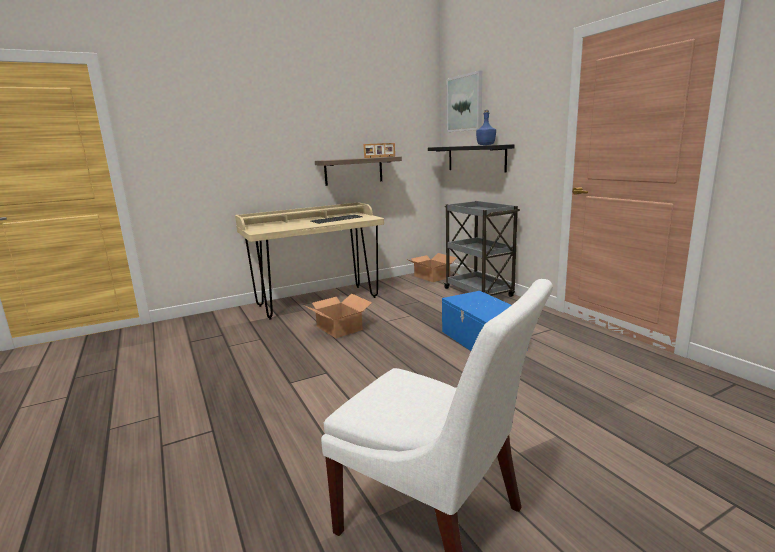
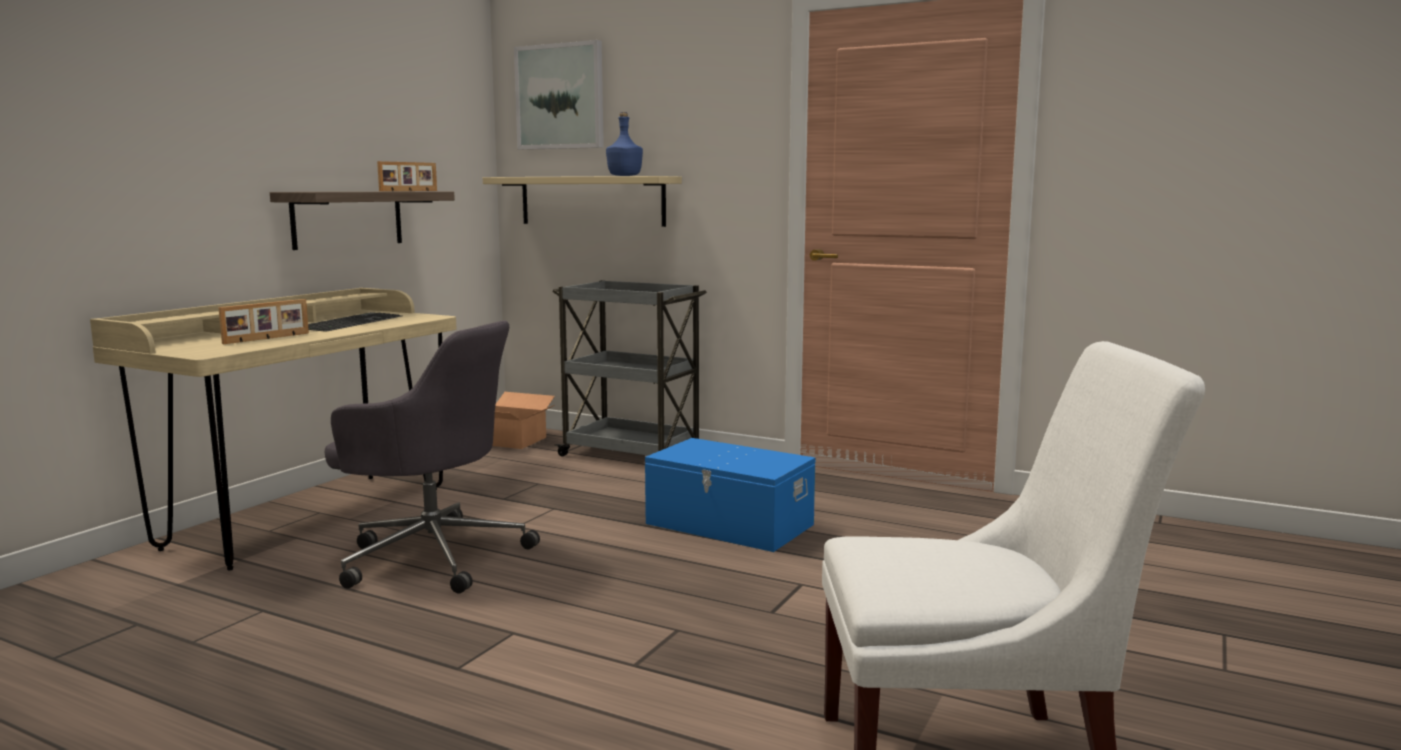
camera: 35 degrees left, 5 degrees down
cardboard box [305,293,372,338] -> grey office chair [325,320,540,594]
black shelf [428,144,515,173] -> beige shelf [483,176,682,227]
none -> picture frame [218,299,309,344]

